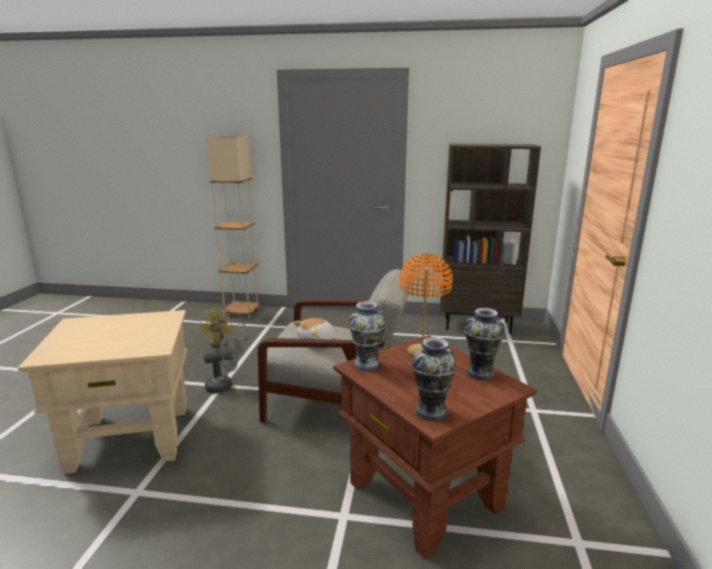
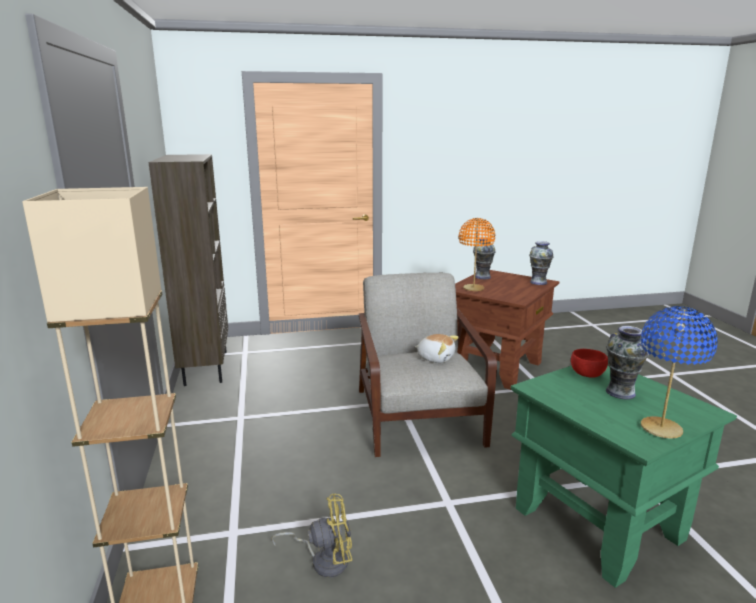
camera: 110 degrees left, 0 degrees up
beige side table [18,310,187,474] -> green side table [511,362,737,588]
grey fan [203,337,238,393] -> none
vase [349,301,386,371] -> vase moved to [606,326,649,399]
none -> red bowl [571,349,608,378]
none -> blue table lamp [641,306,718,439]

